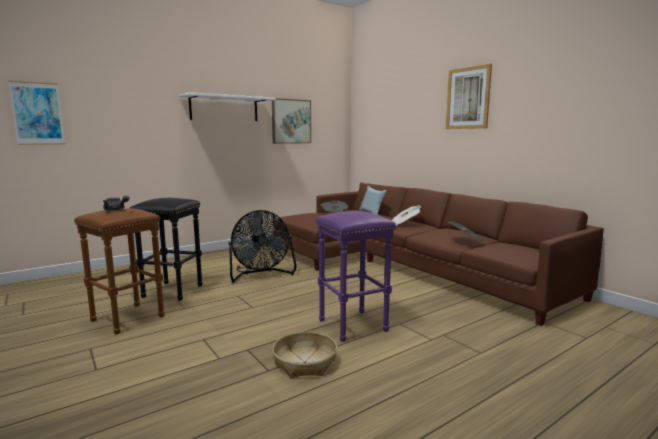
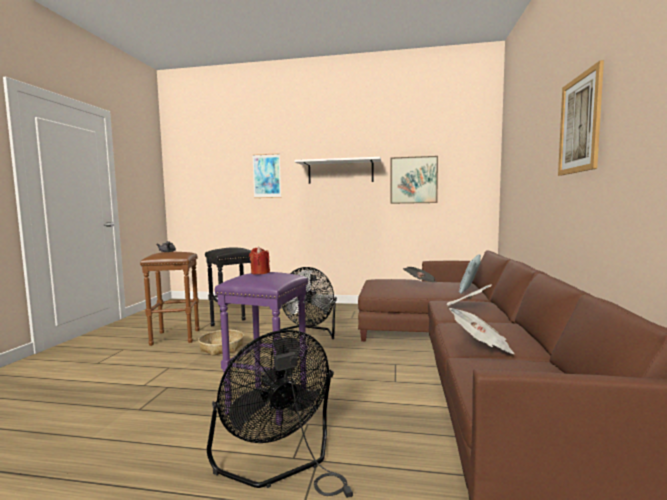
camera: 45 degrees right, 5 degrees down
picture [8,81,65,145] -> picture moved to [253,153,281,198]
basket [273,331,337,378] -> basket moved to [198,330,244,356]
none -> black fan [207,330,353,498]
none -> red candle [249,247,270,275]

